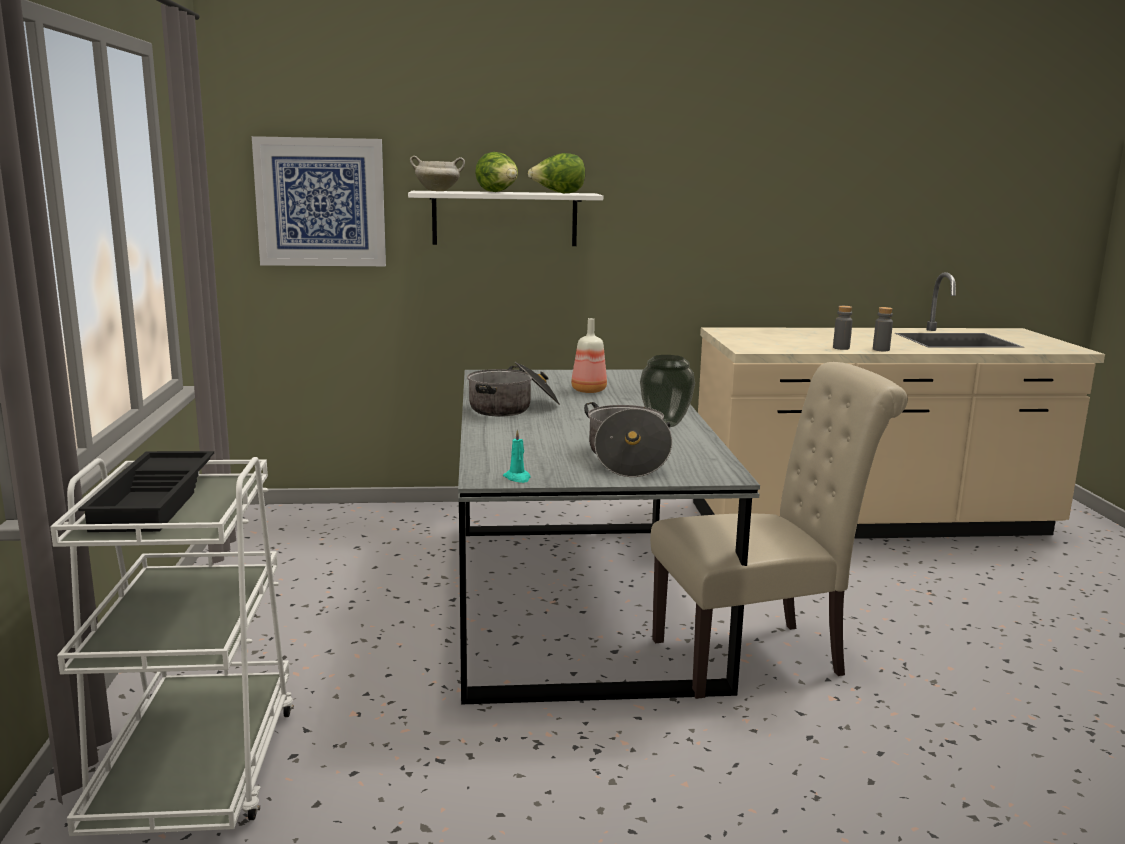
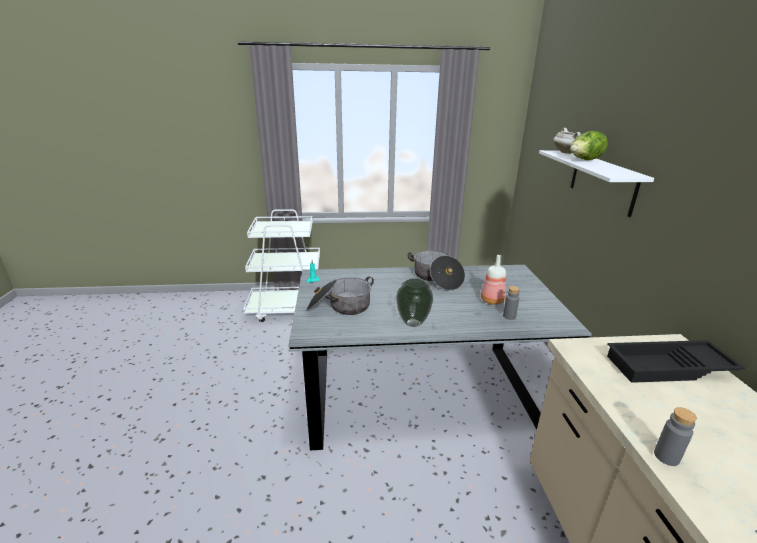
camera: 90 degrees right, 10 degrees up
black tray [78,451,214,532] -> black tray moved to [607,340,745,383]
picture [252,136,386,266] -> none
lettuce [528,153,585,193] -> none
beige chair [650,362,908,699] -> none
grey bottle [833,306,853,350] -> grey bottle moved to [503,286,520,320]

